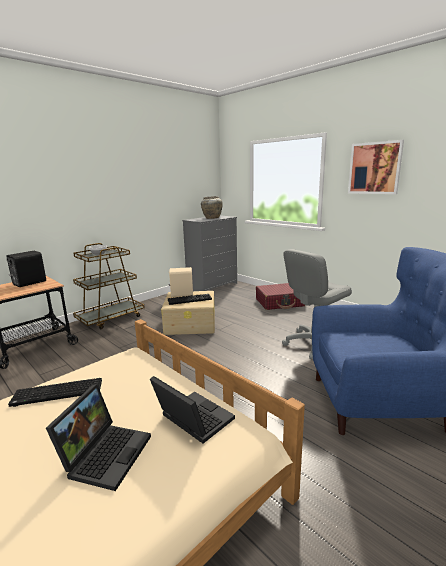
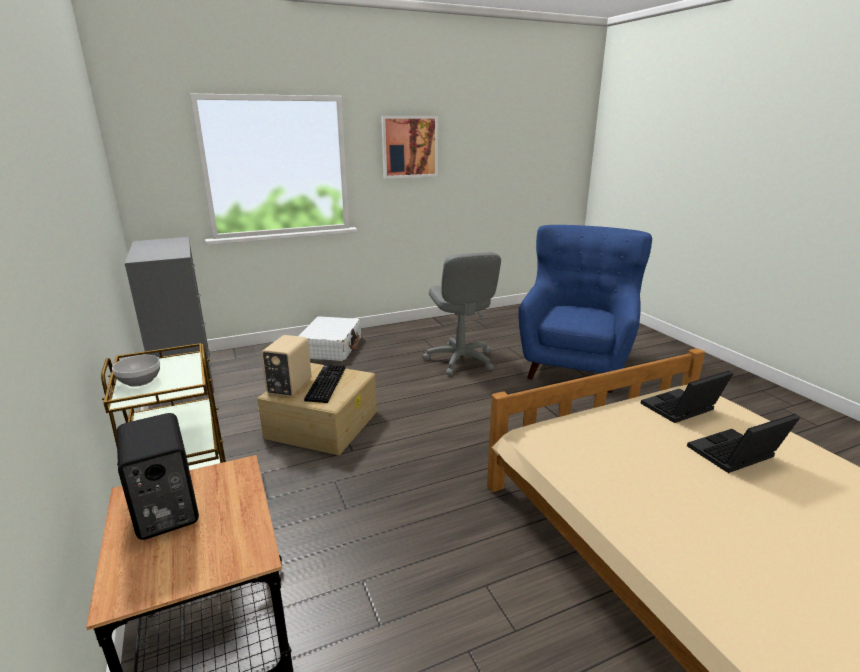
camera: 70 degrees left, 5 degrees up
keyboard [8,378,102,407] -> none
laptop [46,384,151,491] -> laptop turned 60 degrees counterclockwise [687,414,800,473]
beige vase [201,196,223,219] -> none
red suitcase [256,283,305,310] -> white suitcase [299,316,361,361]

